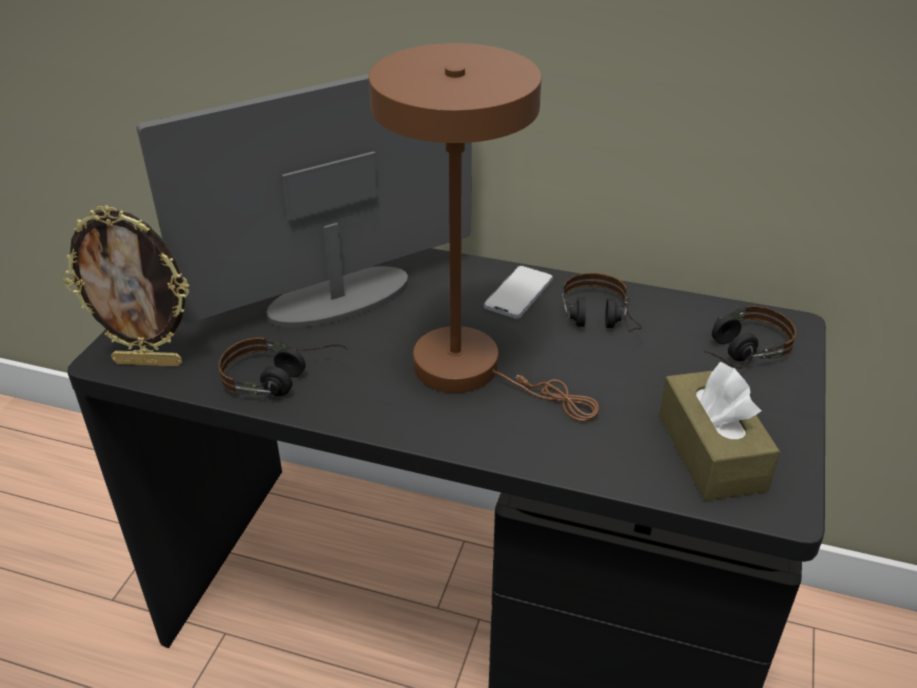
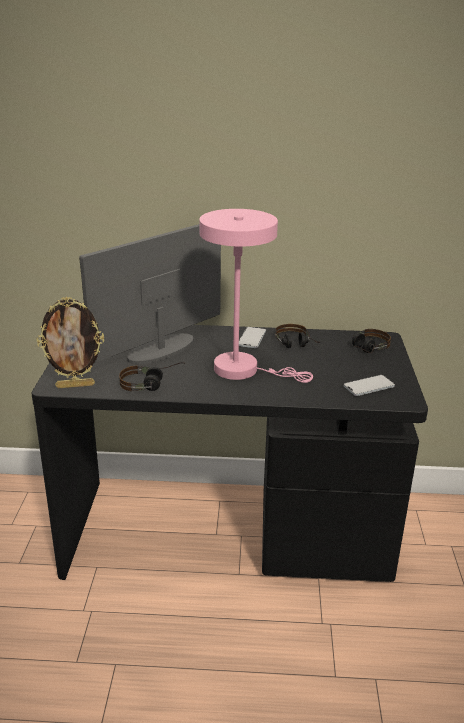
camera: 15 degrees left, 10 degrees down
brown table lamp [369,43,599,421] -> pink table lamp [199,209,313,383]
brown tissue box [659,362,780,501] -> phone [344,375,395,396]

